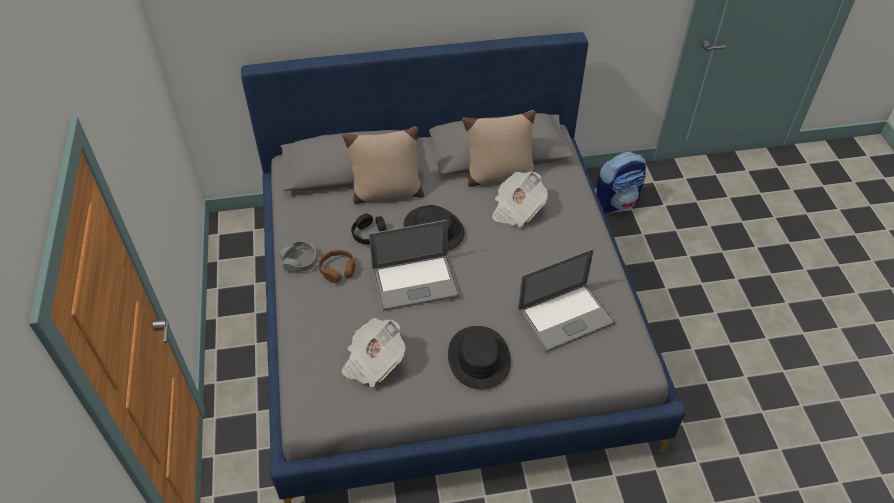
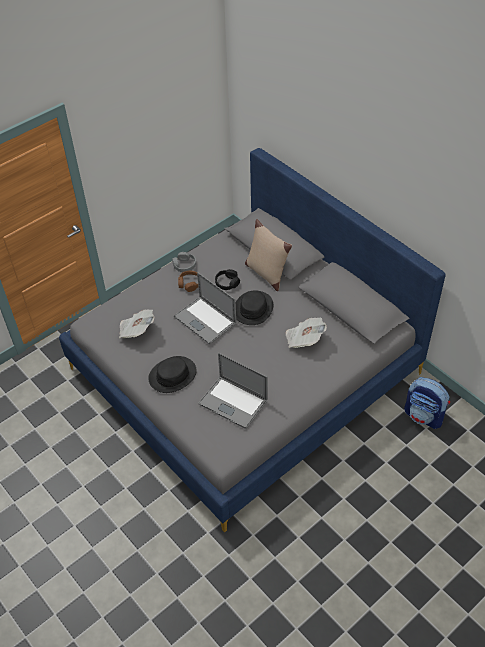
camera: 60 degrees right, 0 degrees up
beige pillow [462,110,535,187] -> none

